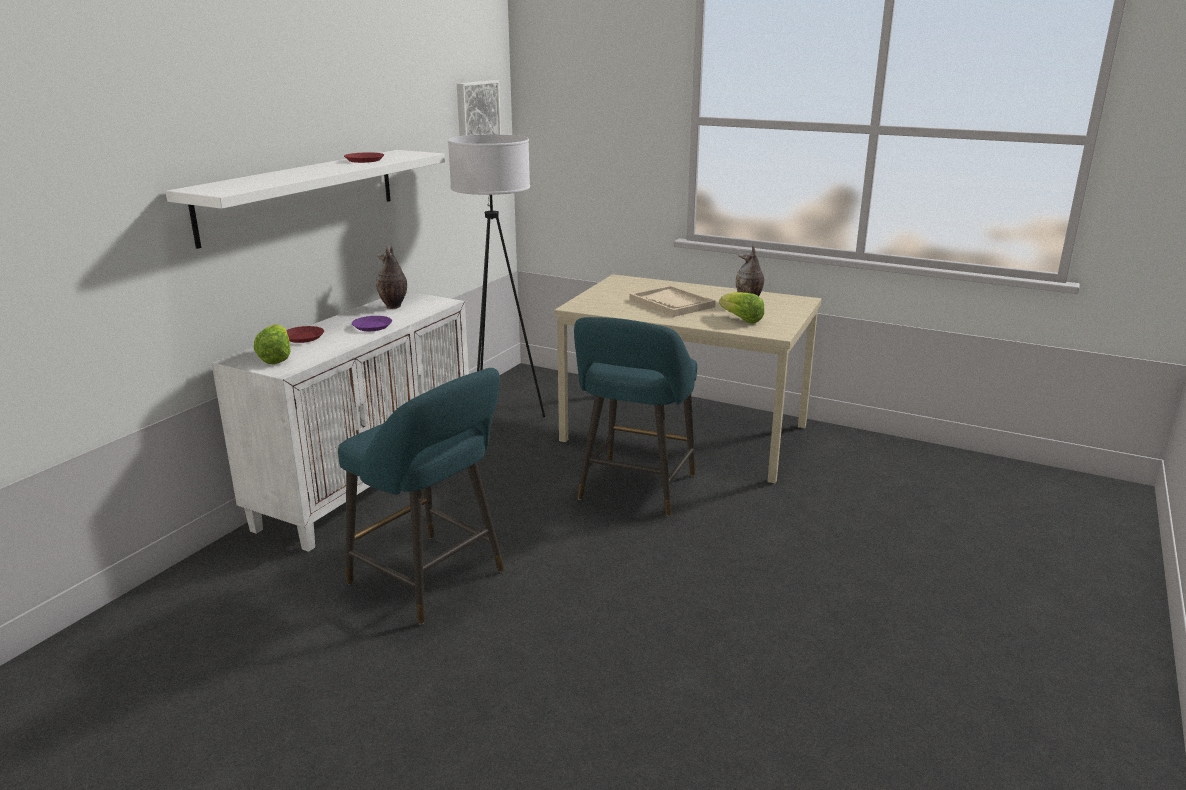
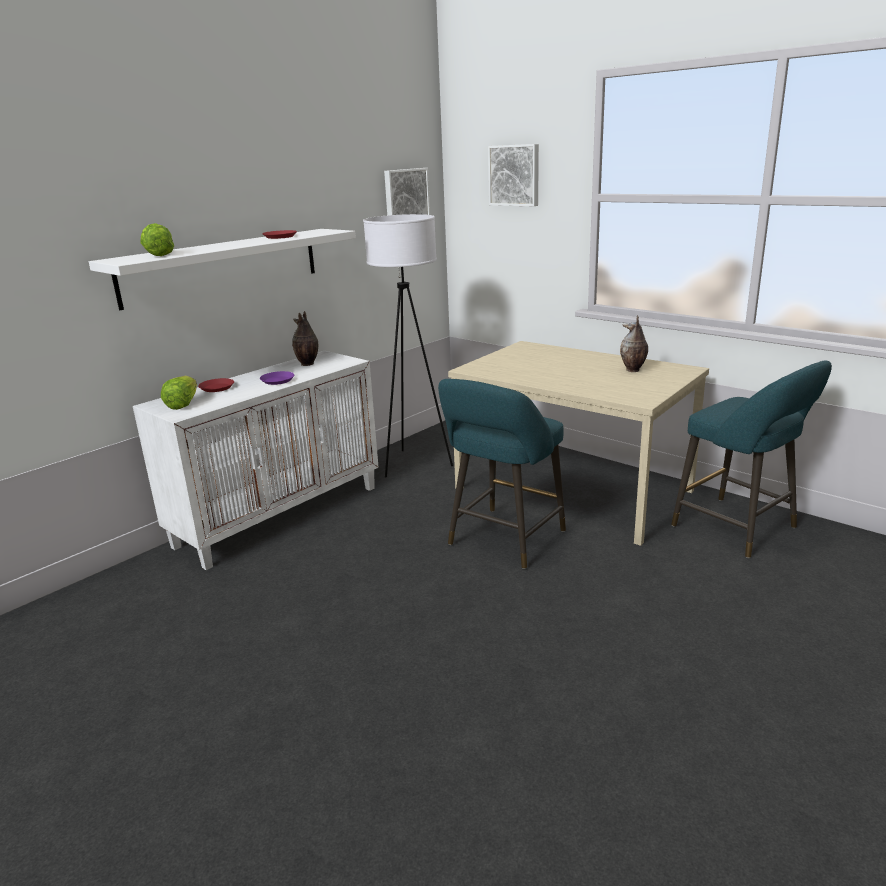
camera: 15 degrees right, 0 degrees up
turquoise stool [338,368,504,624] -> turquoise stool moved to [671,361,832,558]
beige tray [630,285,715,317] -> none
lettuce [719,292,764,324] -> lettuce moved to [141,223,174,256]
none -> picture [488,144,539,206]

